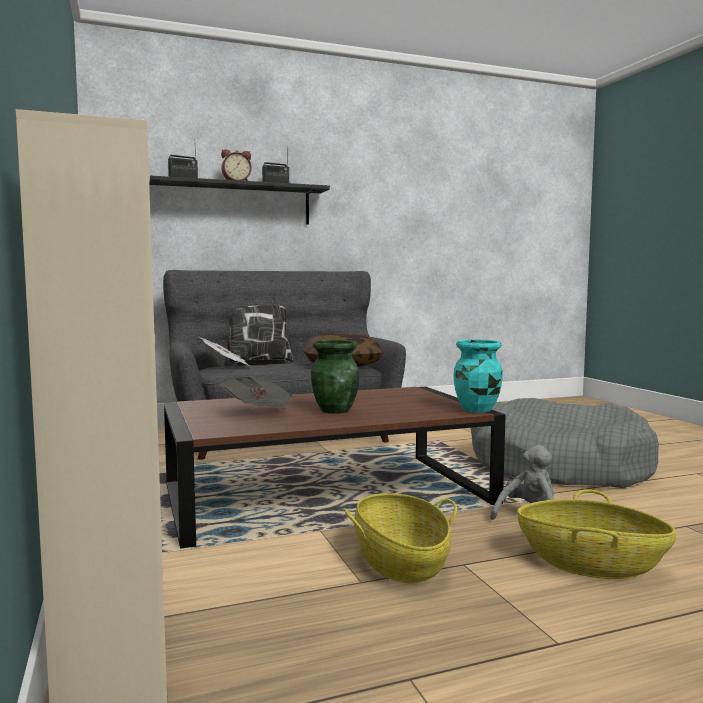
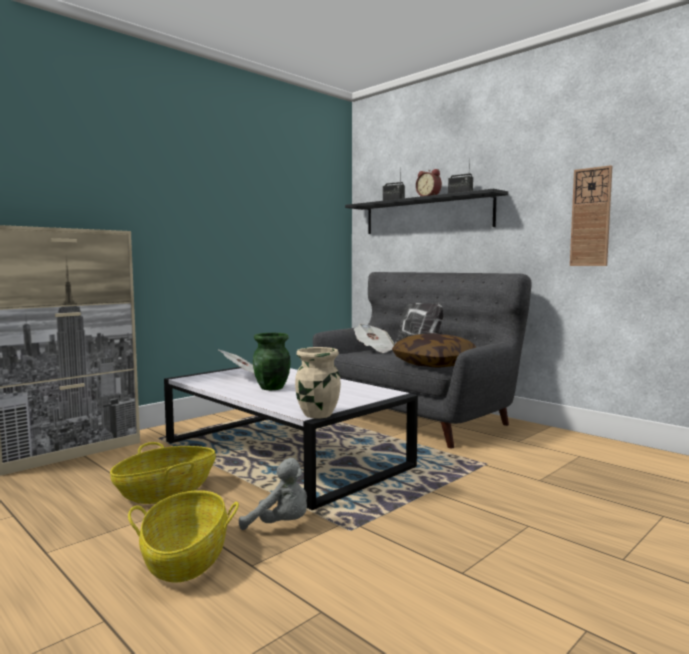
camera: 65 degrees right, 0 degrees up
brown coffee table [164,387,505,549] -> white coffee table [164,367,418,510]
turquoise vase [454,340,503,413] -> beige vase [295,347,341,419]
grey dog bed [471,398,659,488] -> none
none -> wall clock [570,165,612,266]

